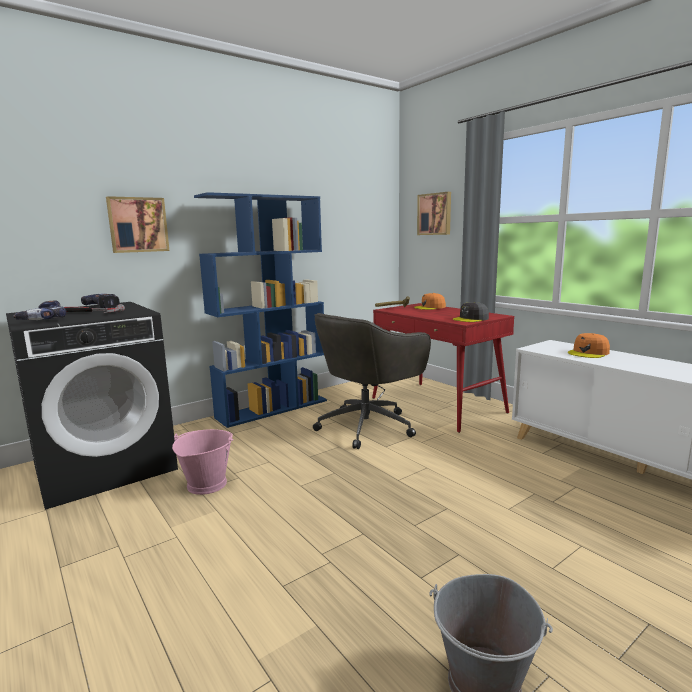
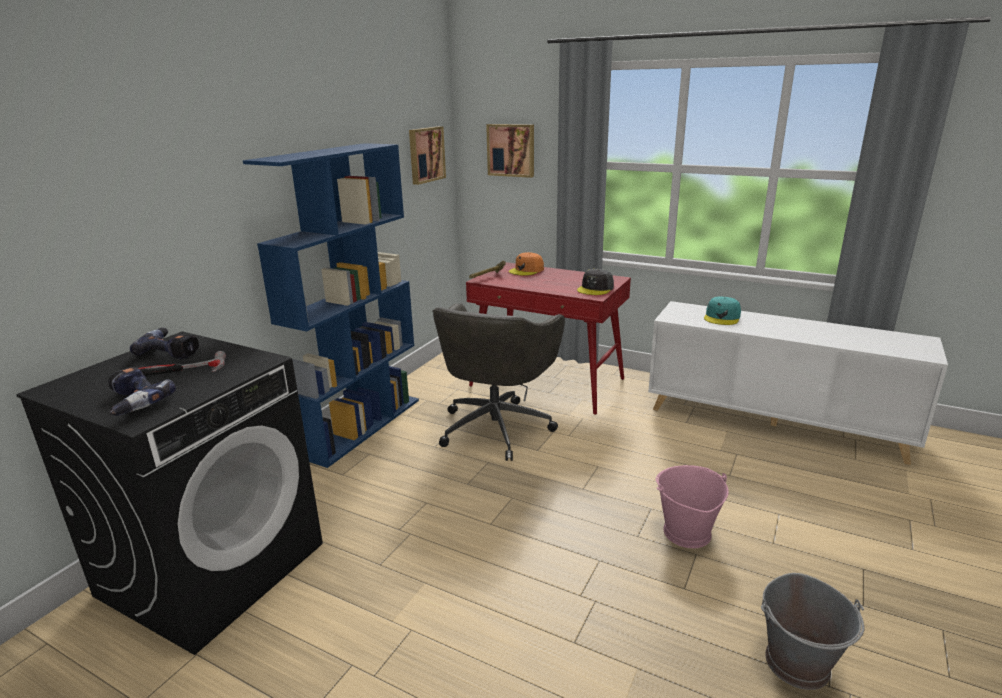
camera: 25 degrees left, 10 degrees up
picture [106,196,170,253] -> picture moved to [409,126,446,185]
pink bucket [172,429,233,495] -> pink bucket moved to [656,465,729,548]
orange cap [568,333,610,358] -> turquoise cap [704,297,741,325]

